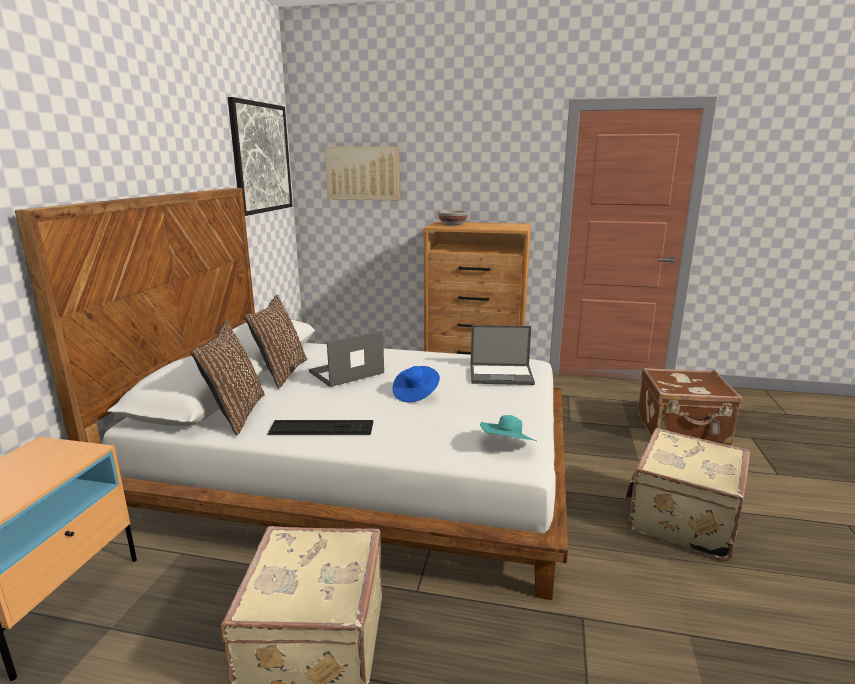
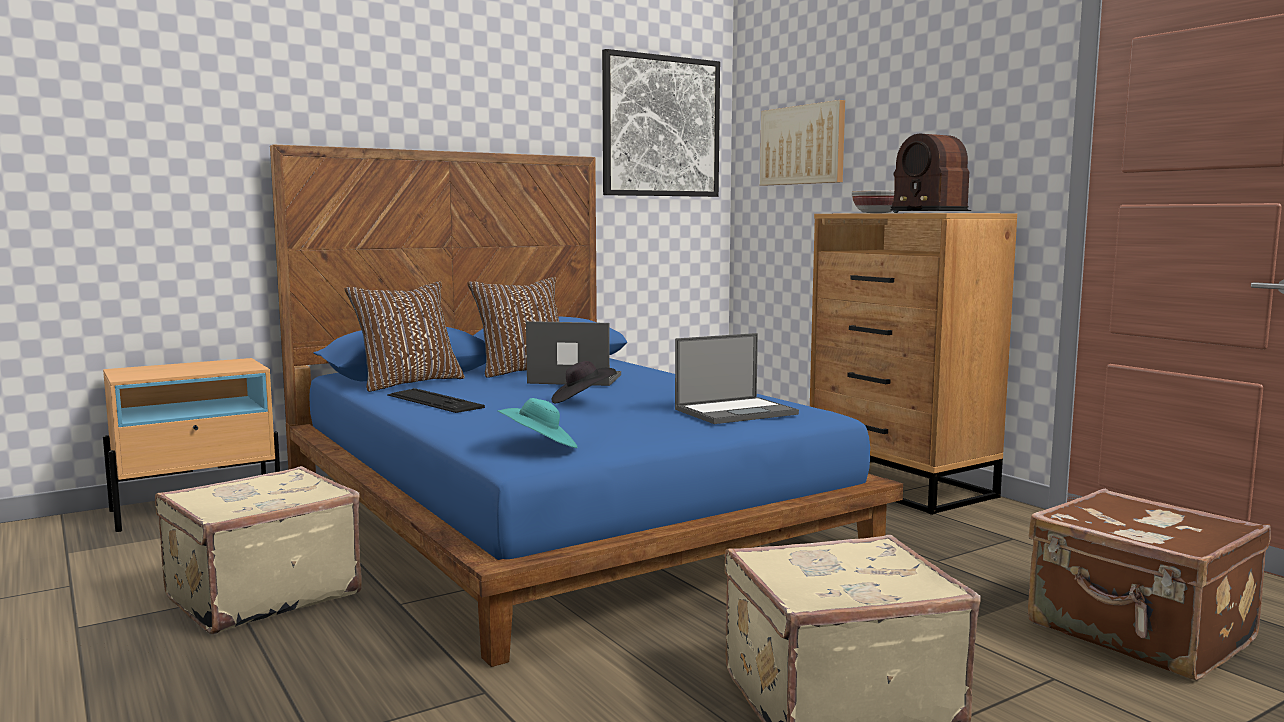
camera: 45 degrees right, 10 degrees down
white bed [15,188,568,600] -> blue bed [270,144,903,667]
blue hat [392,366,440,402] -> black hat [552,361,617,404]
laptop [471,325,535,385] -> laptop turned 75 degrees counterclockwise [675,333,799,424]
none -> radio [891,134,971,213]

